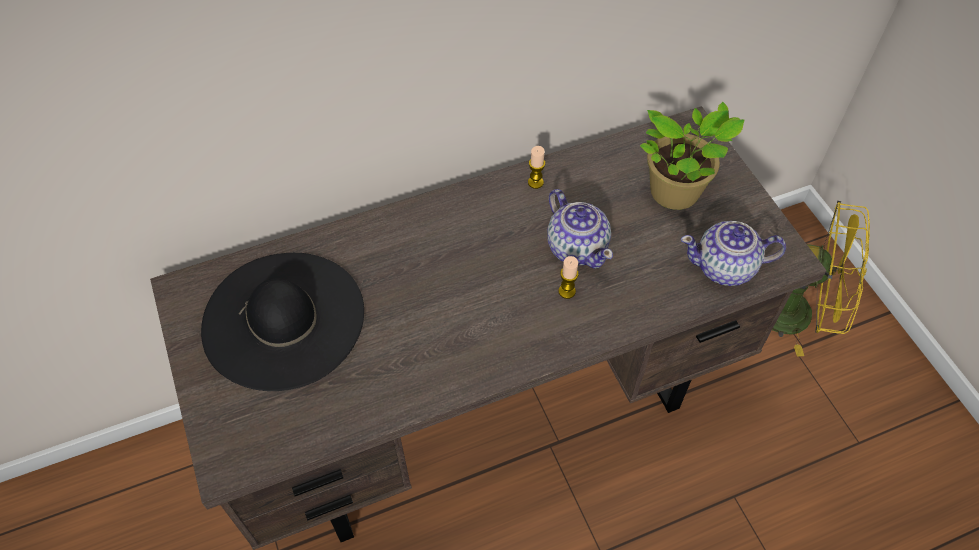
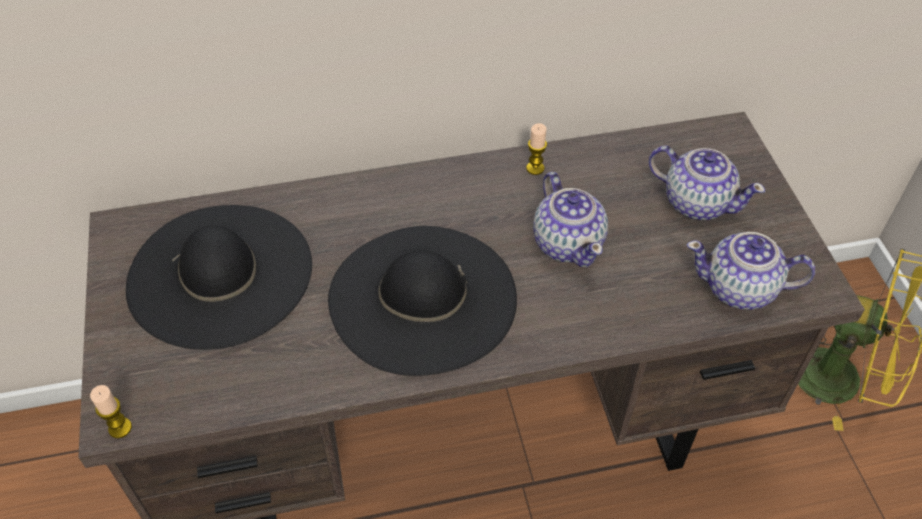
camera: 10 degrees right, 5 degrees down
candle [558,256,579,299] -> candle moved to [90,385,132,439]
potted plant [640,102,745,210] -> teapot [649,146,765,220]
none -> black hat [328,226,517,376]

